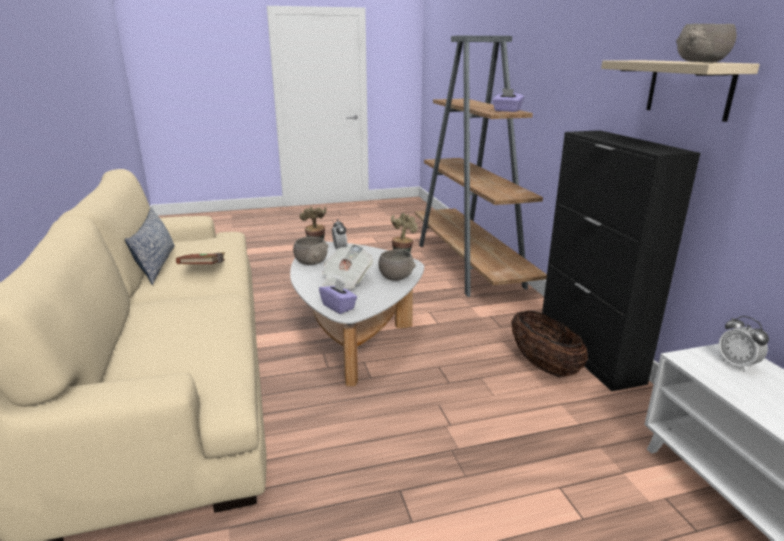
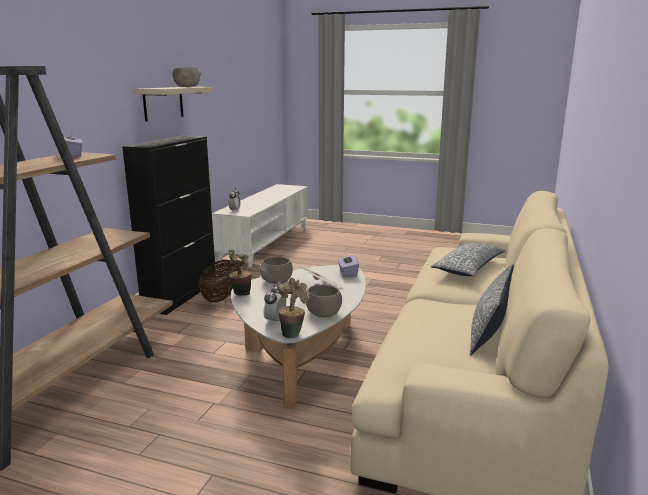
camera: 145 degrees left, 5 degrees down
brown book [176,252,225,264] -> none
none -> pillow [431,242,505,276]

